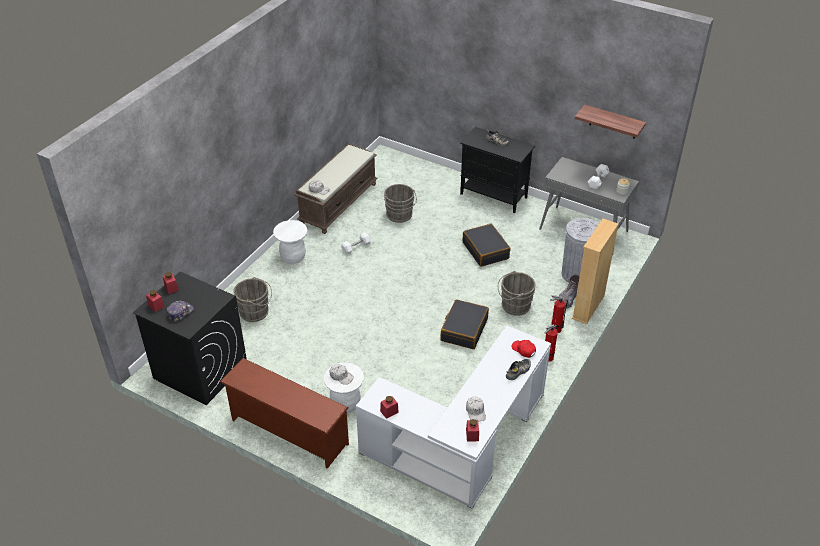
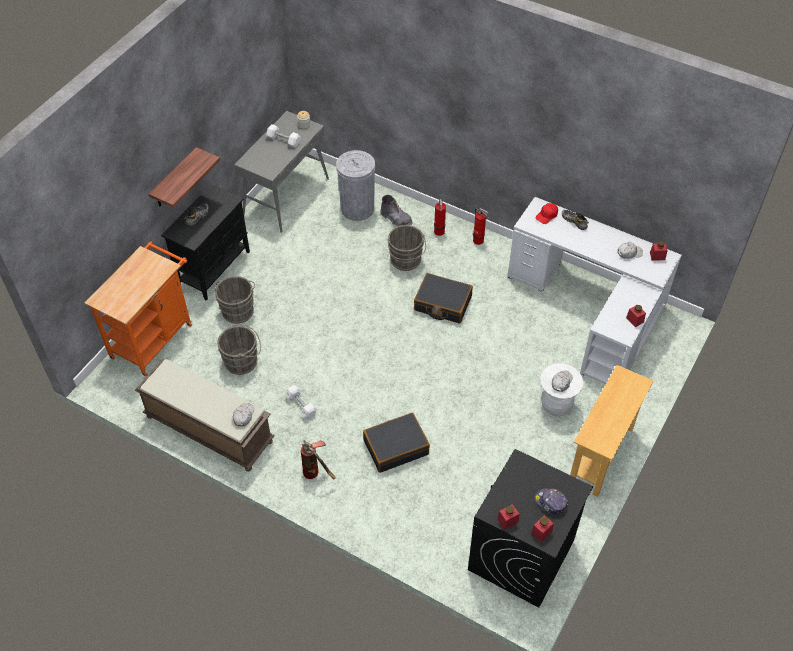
camera: 90 degrees left, 10 degrees up
brown shoe rack [220,358,349,469] -> beige console table [570,365,653,497]
grey bucket [234,277,272,322] -> grey bucket moved to [214,276,255,324]
white stool [273,220,307,264] -> fire extinguisher [301,440,335,479]
black suitcase [463,224,511,267] -> black suitcase moved to [363,413,430,473]
beige bookcase [572,219,619,324] -> none
shelf [575,105,646,139] -> shelf moved to [149,147,220,208]
none -> orange cart [85,242,192,376]

